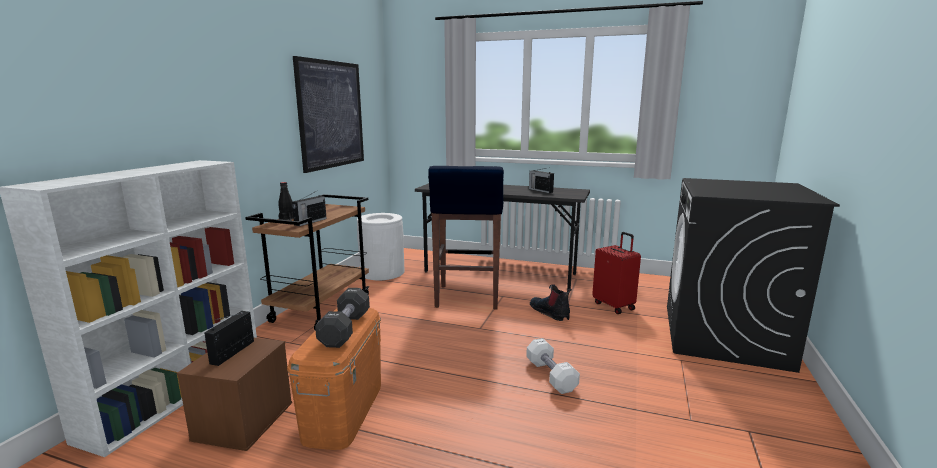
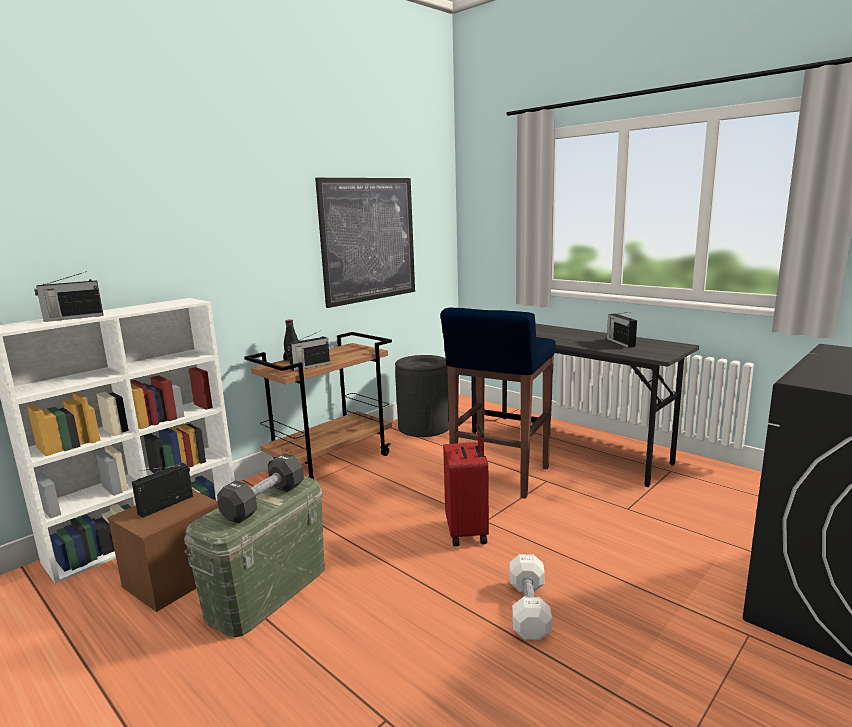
camera: 25 degrees right, 0 degrees up
orange storage box [287,308,381,450] -> green storage box [184,476,325,637]
white trash can [357,213,404,280] -> black trash can [395,355,449,437]
boot [530,284,572,321] -> none
red suitcase [592,232,641,314] -> red suitcase moved to [443,425,489,546]
none -> radio [34,271,103,322]

